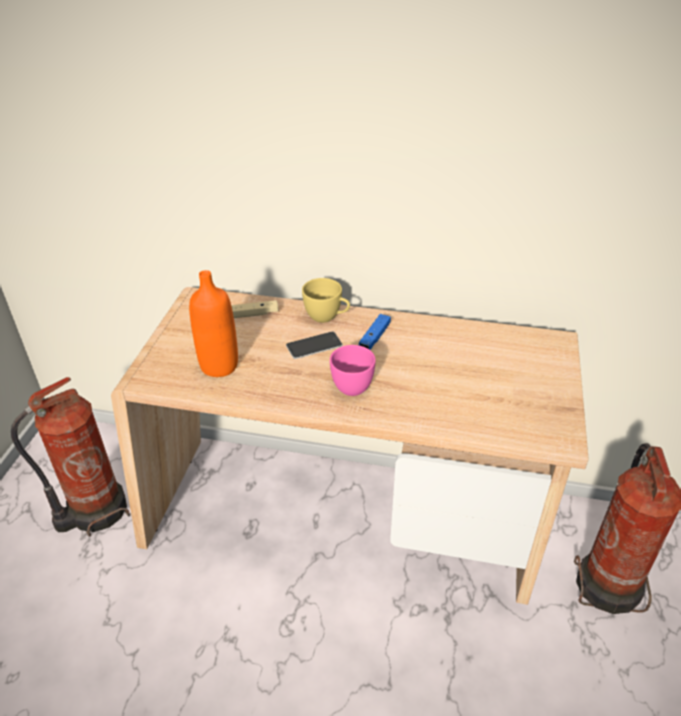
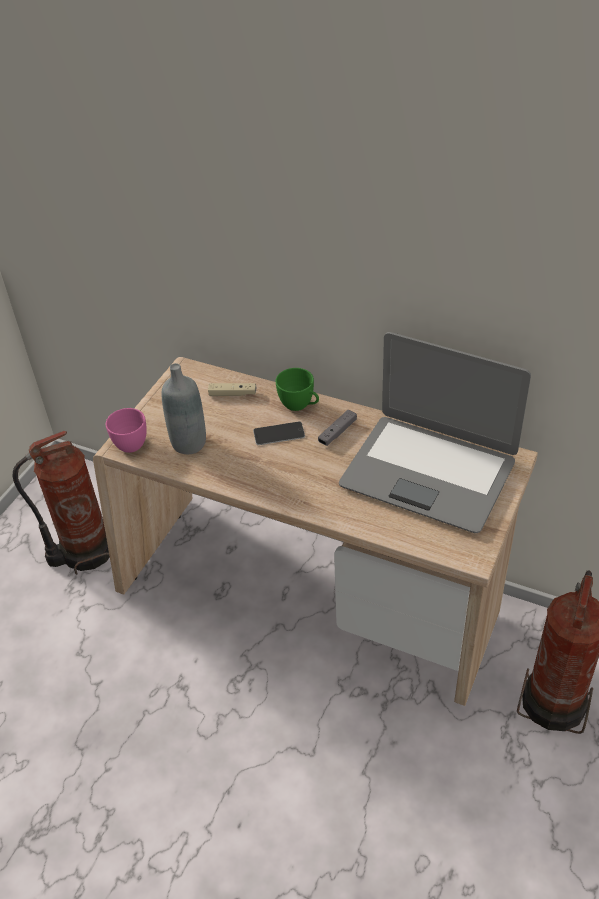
camera: 15 degrees right, 5 degrees up
orange bottle [189,270,238,377] -> grey bottle [162,363,206,454]
yellow cup [302,278,350,323] -> green cup [275,368,319,411]
pink cup [330,345,376,396] -> pink cup moved to [106,408,147,453]
blue game controller [359,314,391,350] -> grey game controller [318,410,357,446]
none -> laptop [339,332,531,533]

